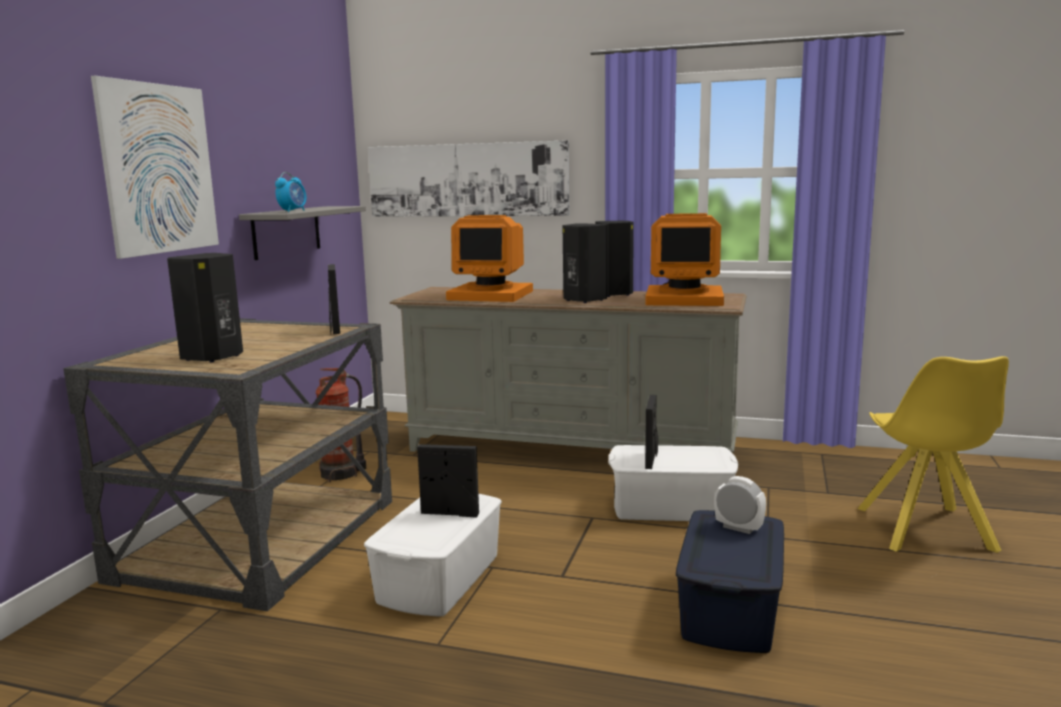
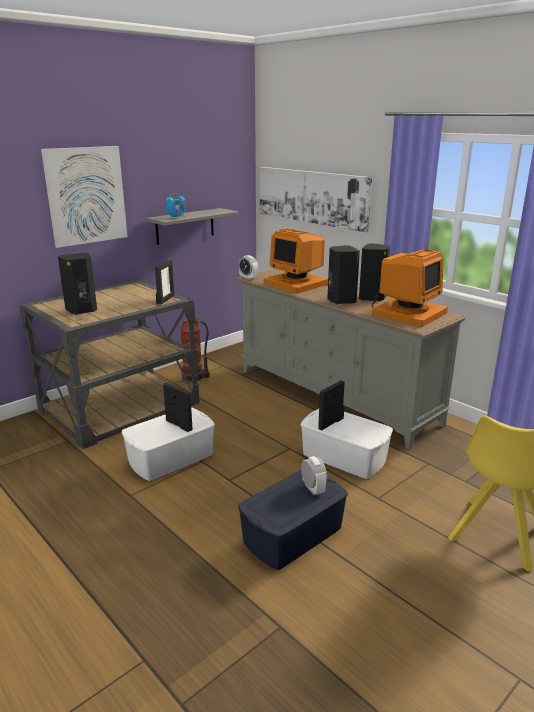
camera: 30 degrees right, 10 degrees up
monitor [645,213,724,306] -> monitor turned 90 degrees counterclockwise [372,249,448,327]
none -> alarm clock [239,255,258,280]

